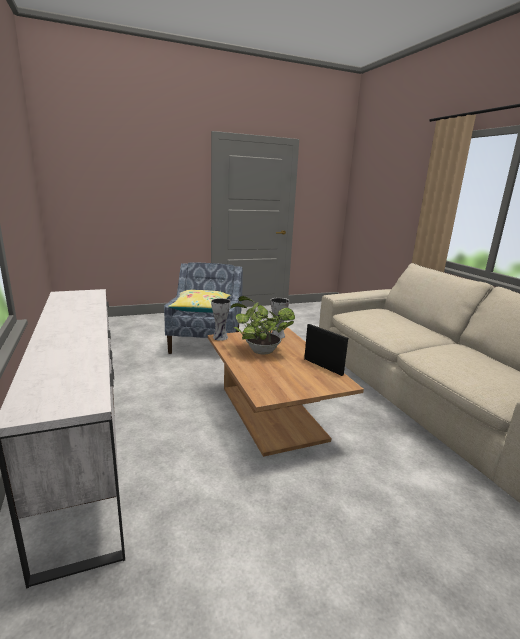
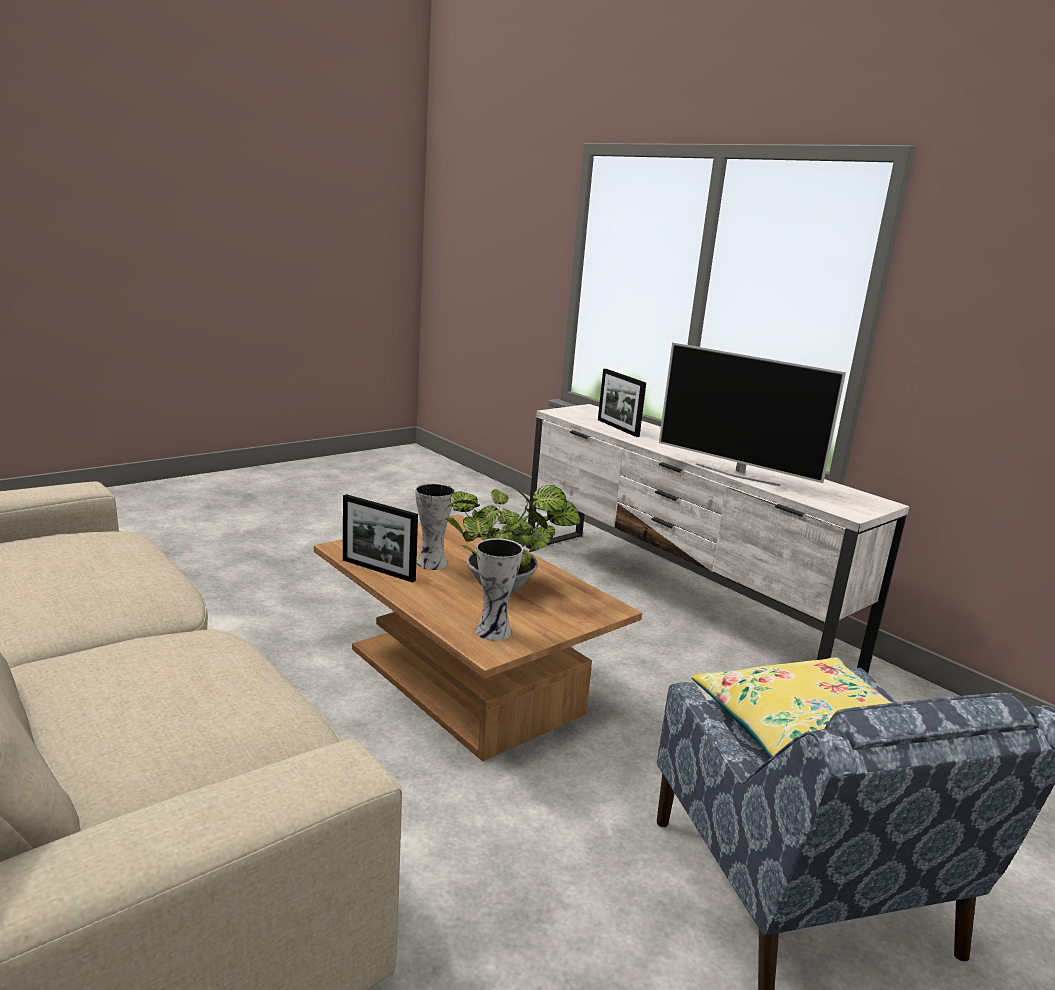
camera: 160 degrees right, 0 degrees up
vase [211,298,231,341] -> vase moved to [415,483,455,570]
none -> picture frame [598,369,646,437]
none -> television [659,342,846,486]

